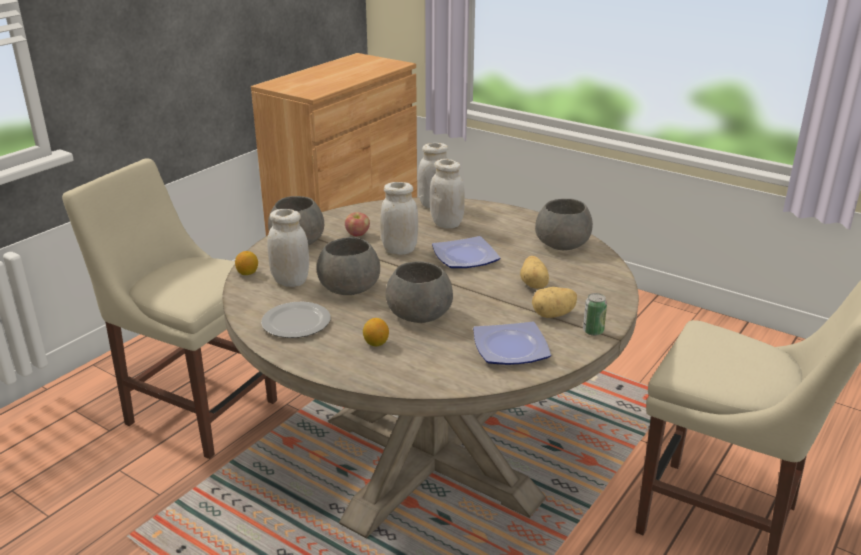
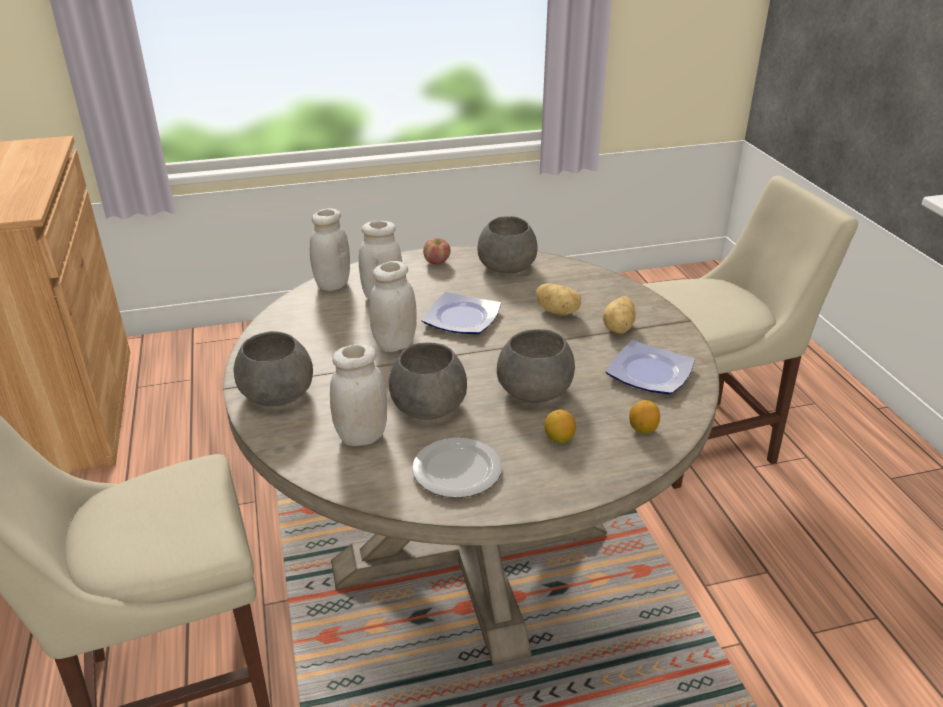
camera: 50 degrees left, 5 degrees up
lemon [235,251,258,275] -> lemon moved to [629,400,660,434]
apple [345,212,370,236] -> apple moved to [423,238,450,265]
can [583,293,607,336] -> none

